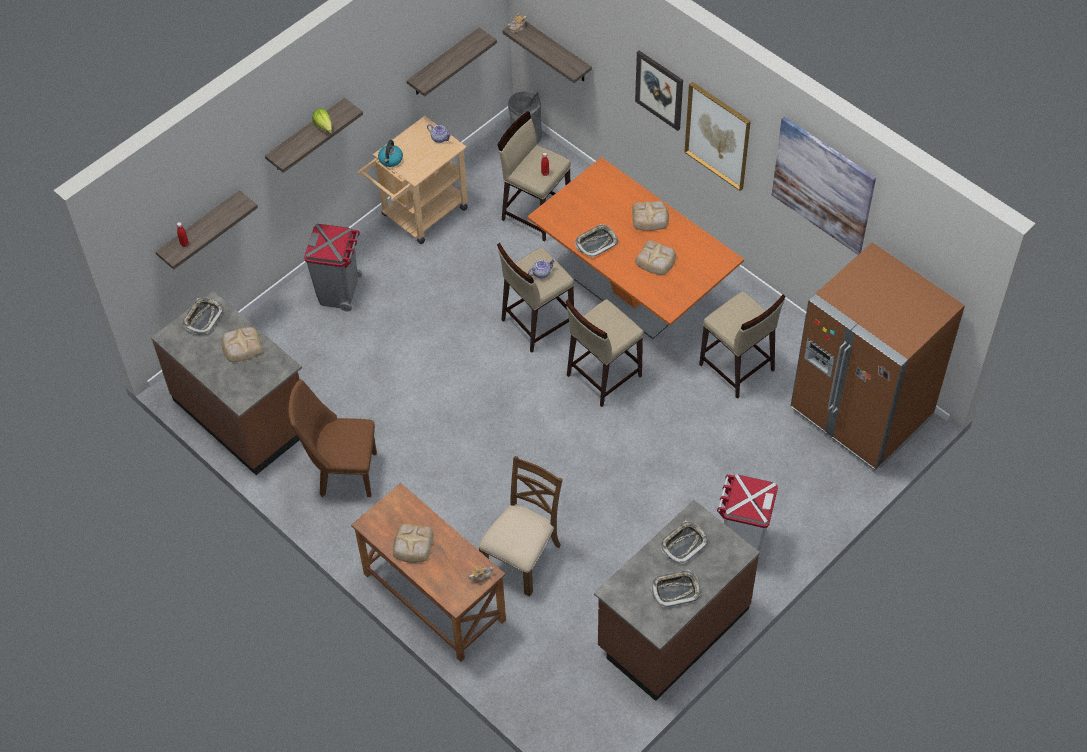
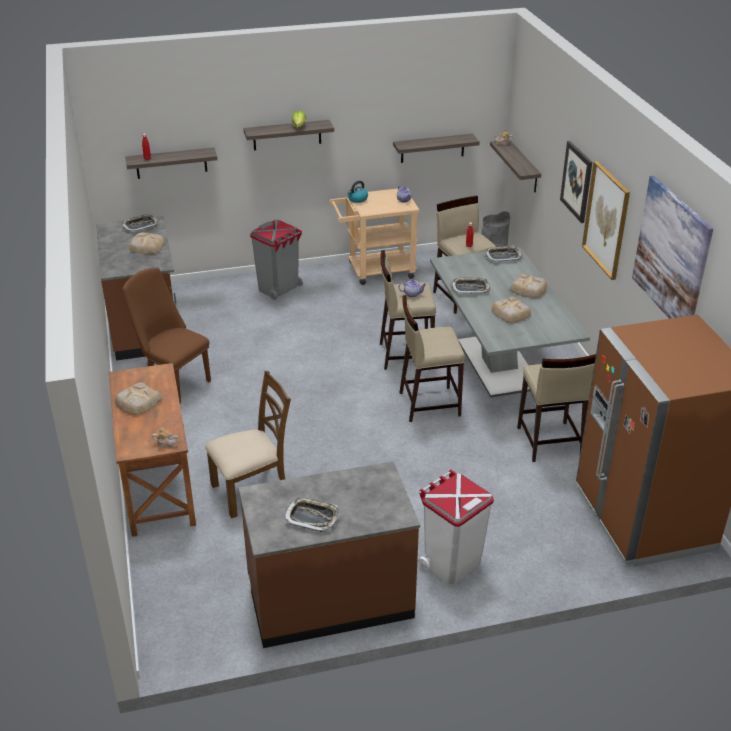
camera: 30 degrees right, 20 degrees down
orange dining table [527,157,744,339] -> grey dining table [430,247,590,398]
tray [660,521,708,564] -> tray moved to [484,245,522,262]

